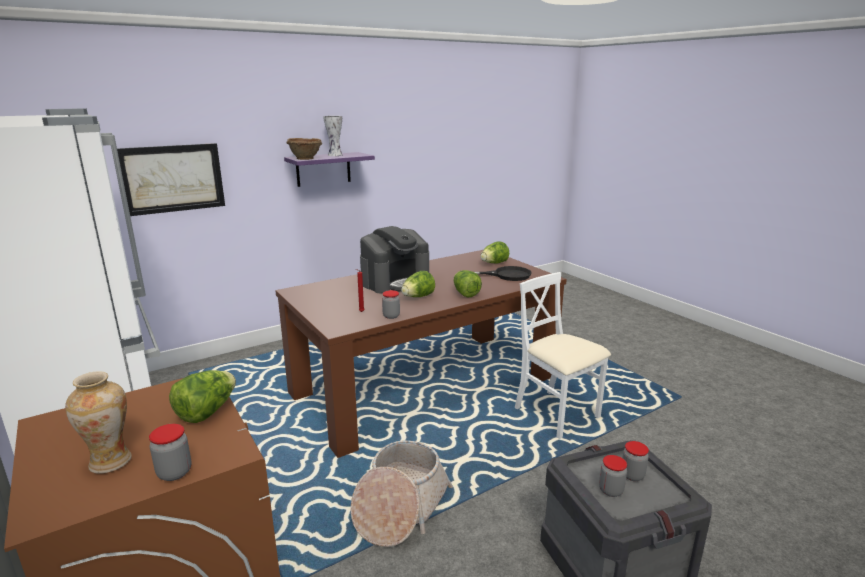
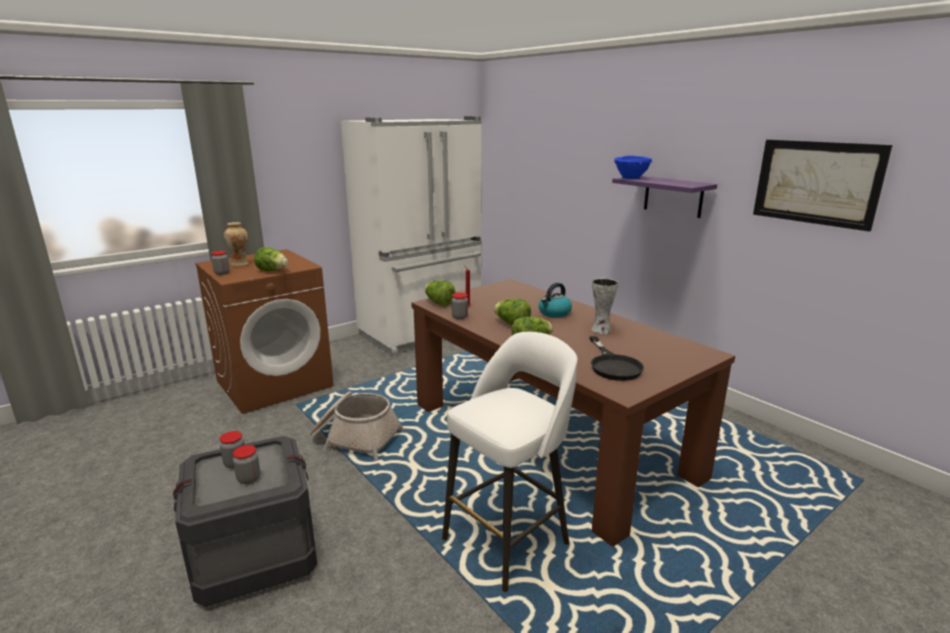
camera: 85 degrees right, 0 degrees up
picture [117,143,225,216] -> picture moved to [753,139,892,231]
brown bowl [287,138,322,160] -> blue bowl [614,156,652,179]
vase [323,116,342,156] -> vase moved to [591,278,618,334]
coffee machine [360,226,429,294] -> kettle [539,283,572,318]
lettuce [481,241,509,264] -> lettuce moved to [424,280,456,306]
white chair [515,272,611,439] -> white stool [442,332,577,592]

